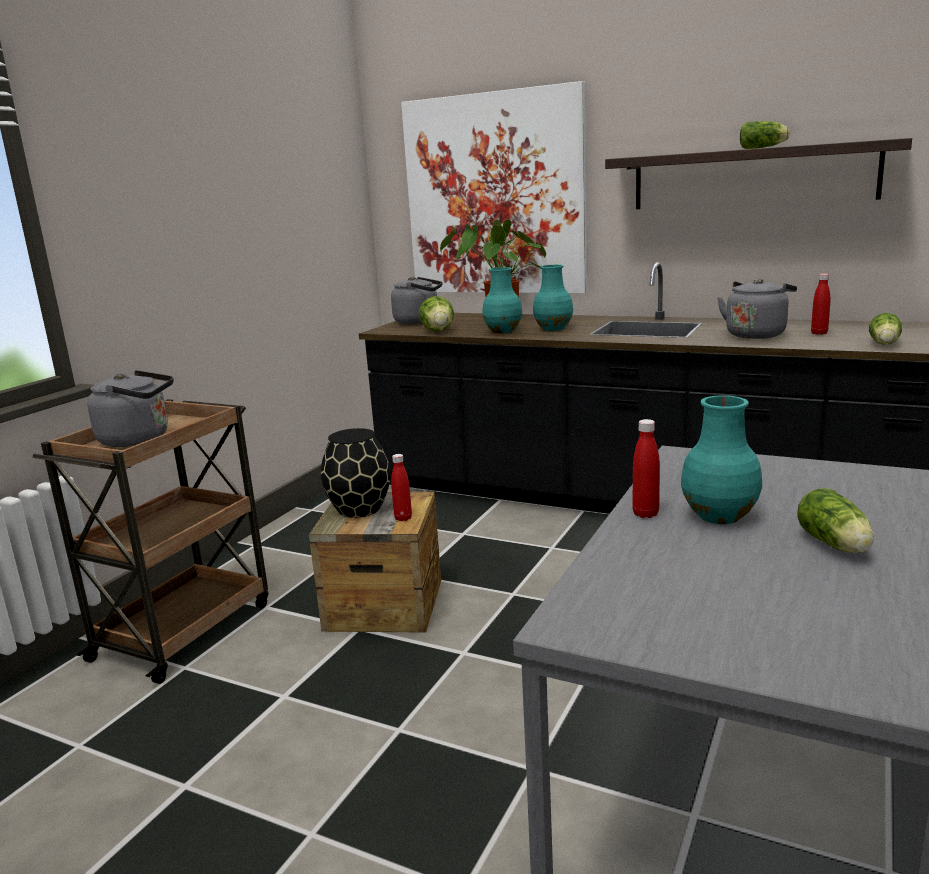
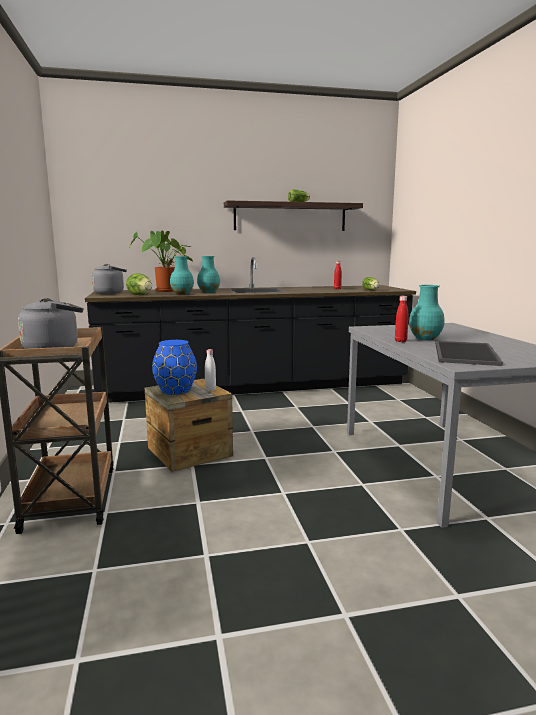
camera: 40 degrees left, 5 degrees down
black vase [321,428,391,518] -> blue vase [152,340,197,395]
red bottle [391,454,412,521] -> white bottle [205,349,216,391]
picture [401,81,588,293] -> none
grey kettle [717,279,797,339] -> none
lettuce [797,488,874,553] -> none
none -> tray [435,341,503,366]

